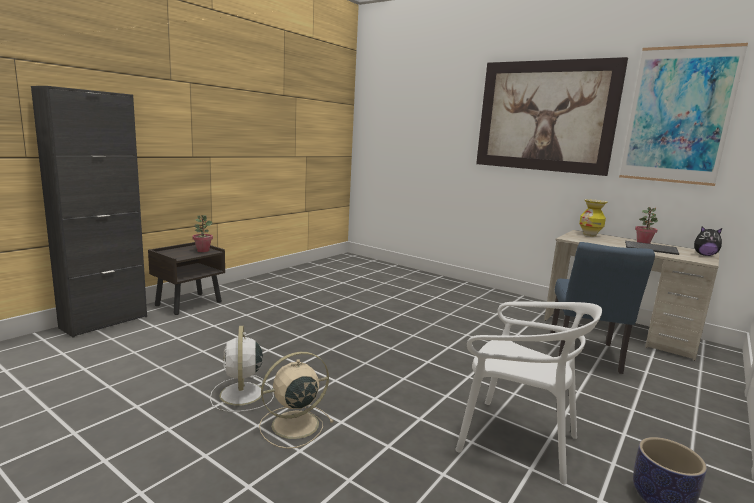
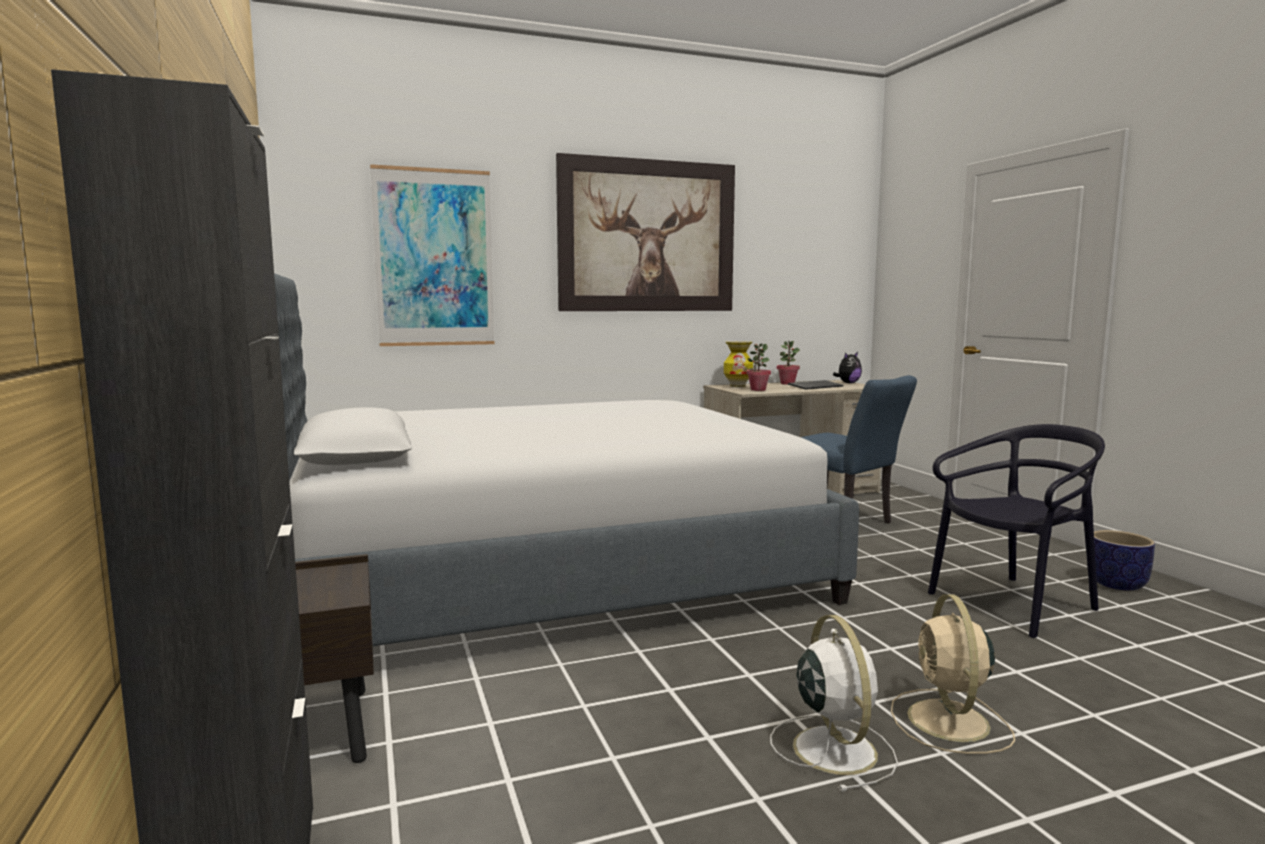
camera: 55 degrees left, 5 degrees down
potted plant [192,215,213,252] -> potted plant moved to [746,344,771,391]
white fan [210,326,274,412] -> white fan turned 120 degrees counterclockwise [770,615,898,792]
white chair [455,301,602,485] -> black chair [928,424,1105,638]
picture [619,43,748,186] -> picture moved to [370,164,495,346]
none -> bed [274,274,859,646]

